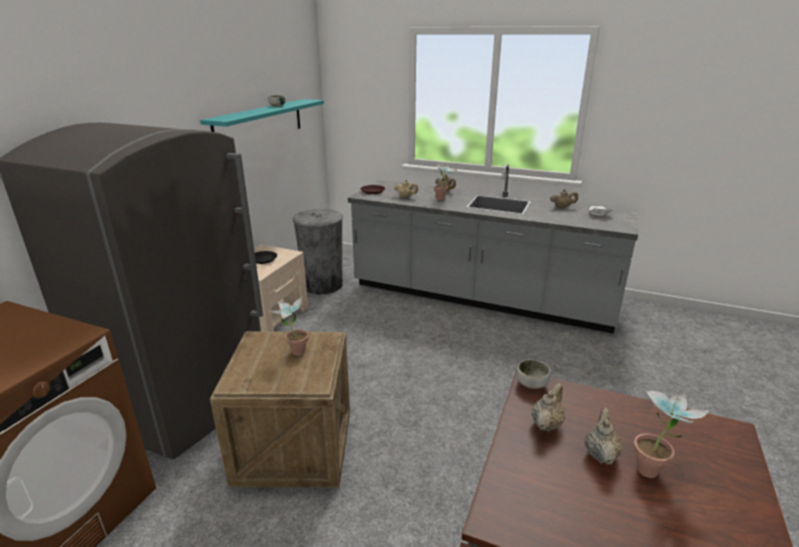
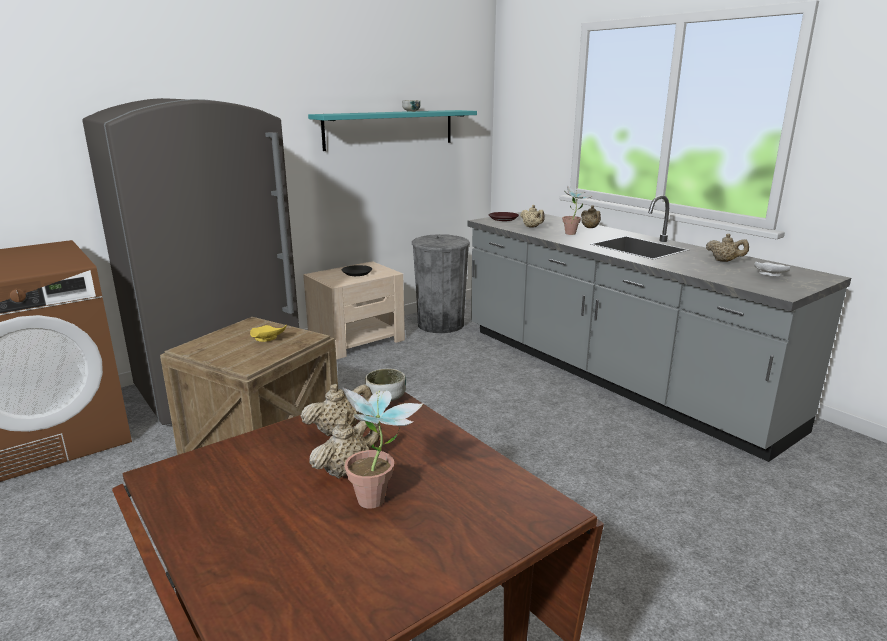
camera: 30 degrees right, 5 degrees down
potted plant [270,296,309,356] -> yellow plate [250,325,287,342]

